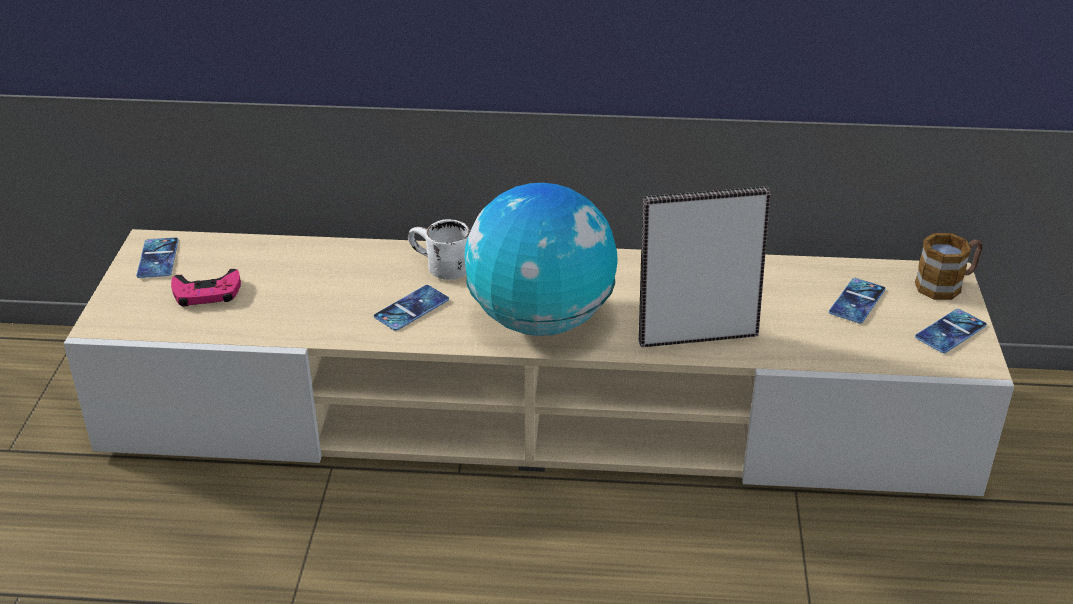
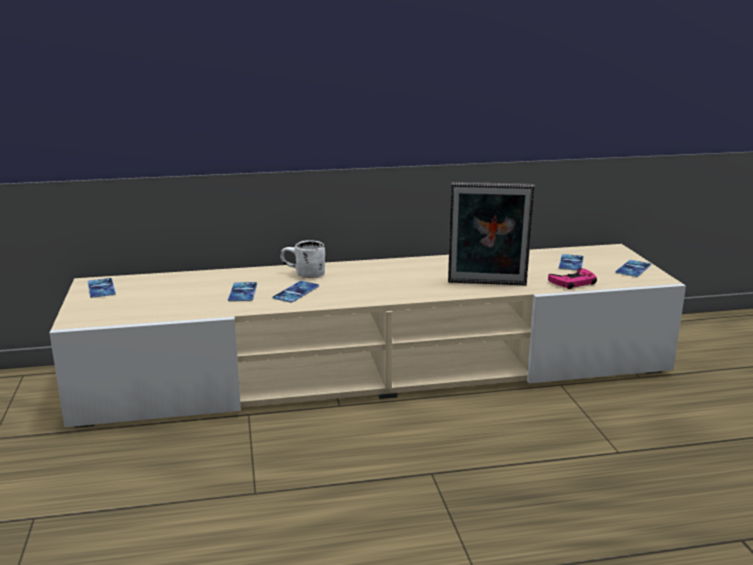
camera: 15 degrees left, 15 degrees down
pink game controller [171,269,241,307] -> pink game controller moved to [548,268,597,289]
globe [465,183,618,336] -> none
picture frame [639,186,771,347] -> picture frame turned 150 degrees counterclockwise [448,182,535,286]
mug [915,233,983,300] -> none
none -> phone [228,282,257,301]

